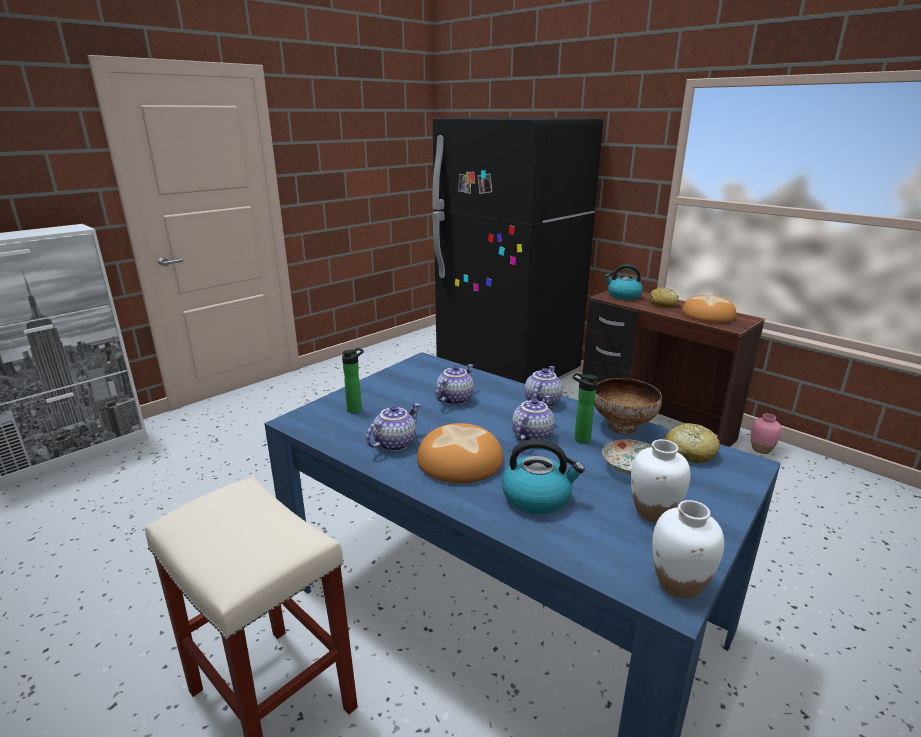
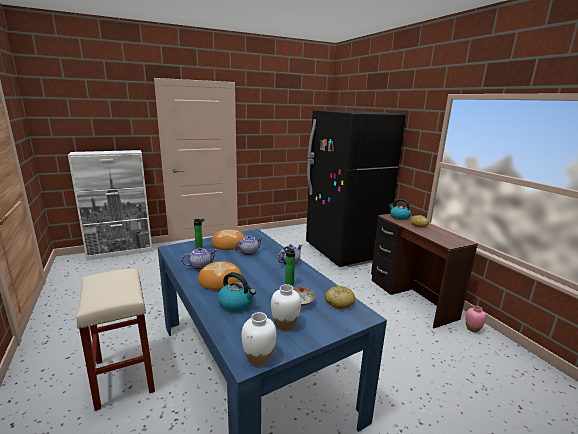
camera: 20 degrees right, 5 degrees down
teapot [512,395,555,441] -> none
bowl [594,378,662,434] -> none
bread [682,295,737,323] -> bread moved to [211,229,245,250]

